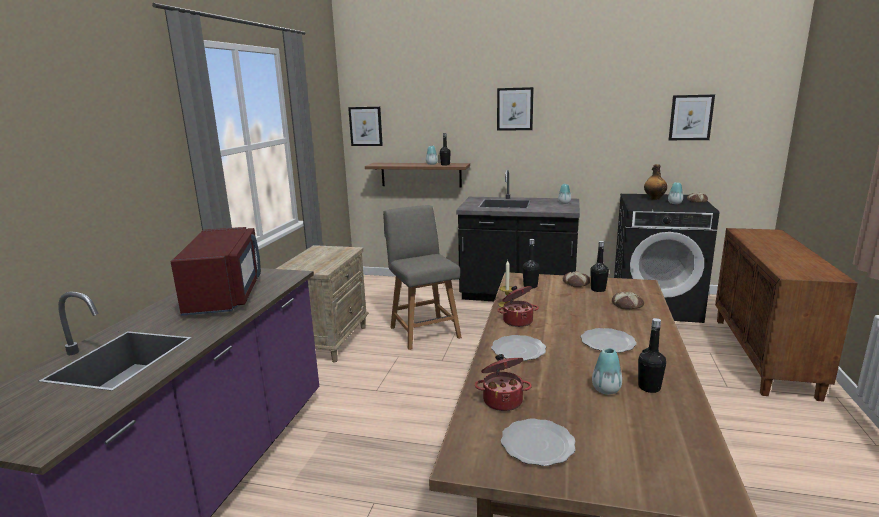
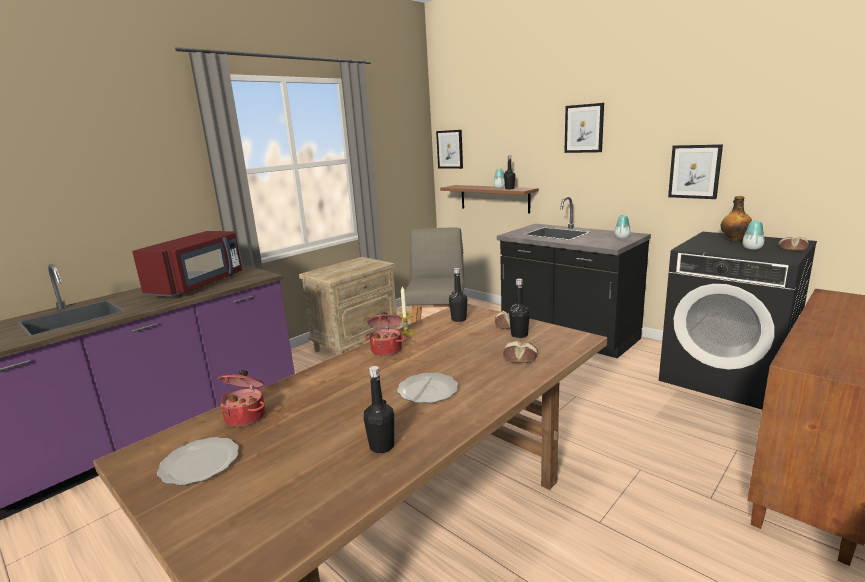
camera: 30 degrees right, 0 degrees up
plate [491,335,546,361] -> none
vase [592,348,622,395] -> none
picture [669,94,715,140] -> picture moved to [668,144,723,199]

